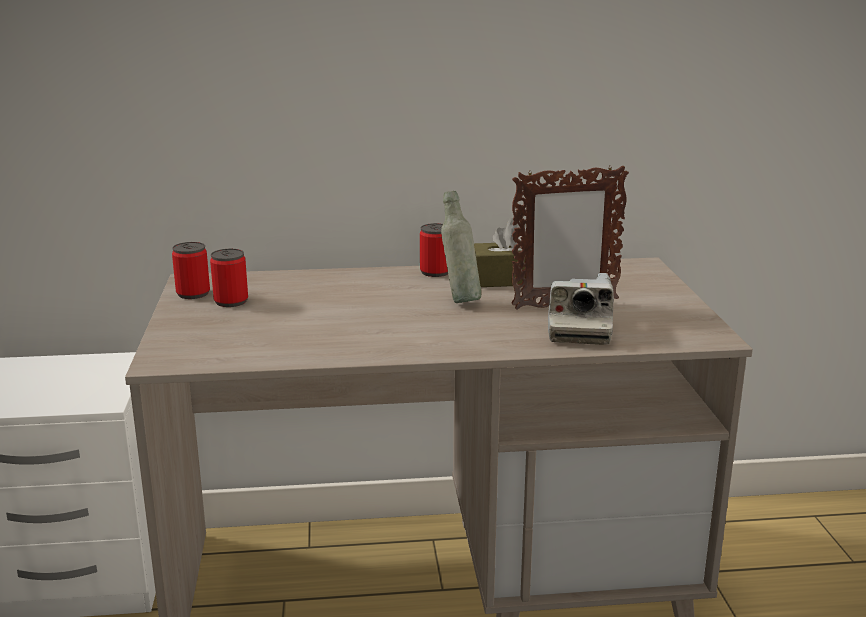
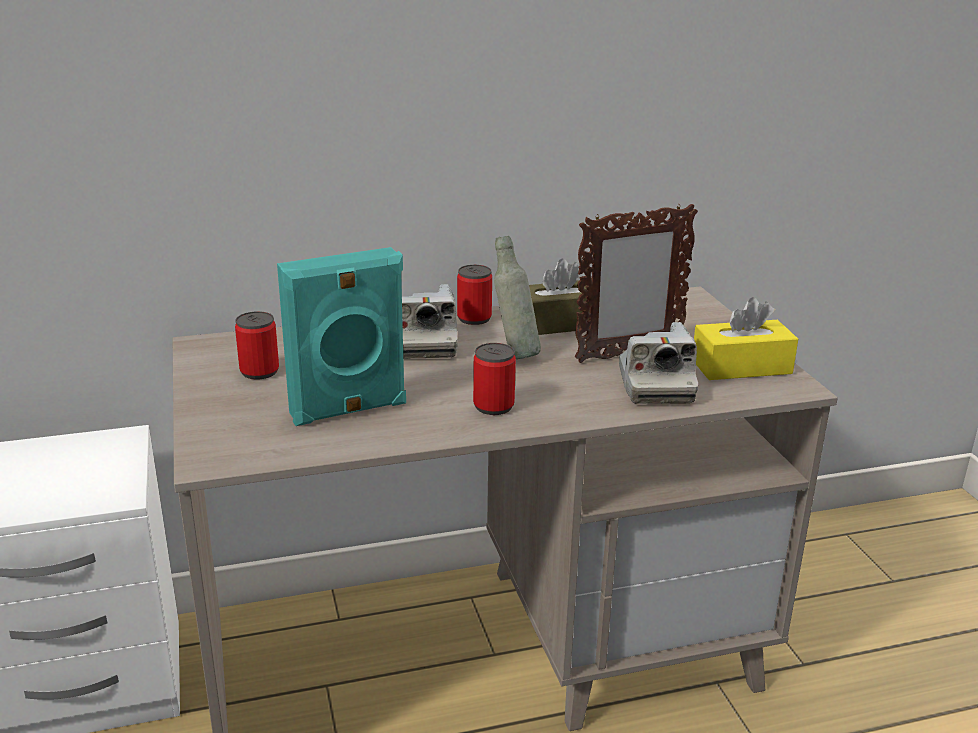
camera: 10 degrees left, 5 degrees up
can [172,242,210,299] -> can moved to [473,343,516,415]
none -> turquoise speaker [277,247,406,426]
none -> camera [402,284,458,359]
none -> yellow tissue box [694,297,798,380]

